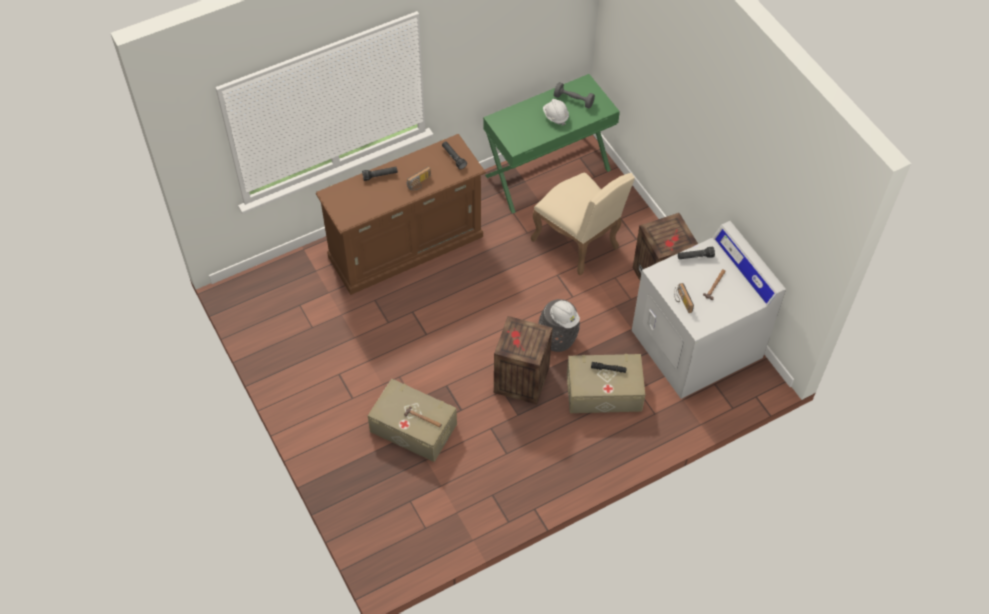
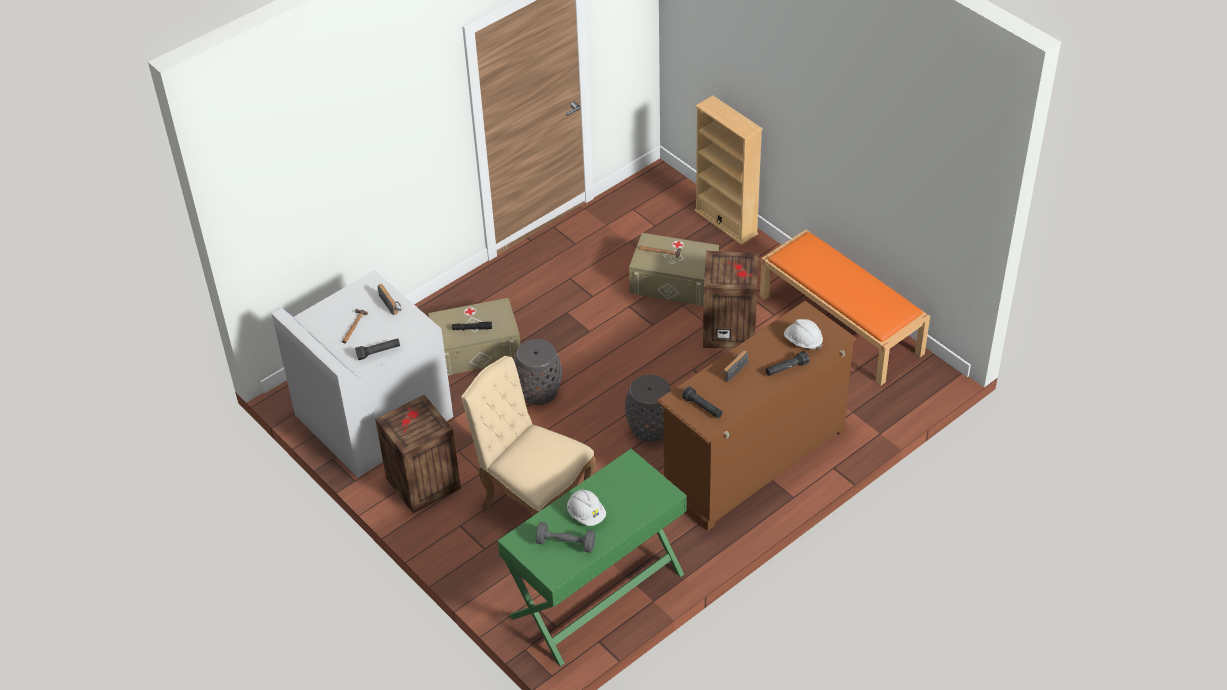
camera: 170 degrees right, 10 degrees down
crate [494,316,553,404] -> crate moved to [703,251,759,349]
white hard hat [550,300,580,328] -> white hard hat moved to [784,319,823,350]
none -> grey stool [625,375,671,442]
none -> beige bookcase [694,95,763,245]
none -> orange bench [760,230,930,386]

